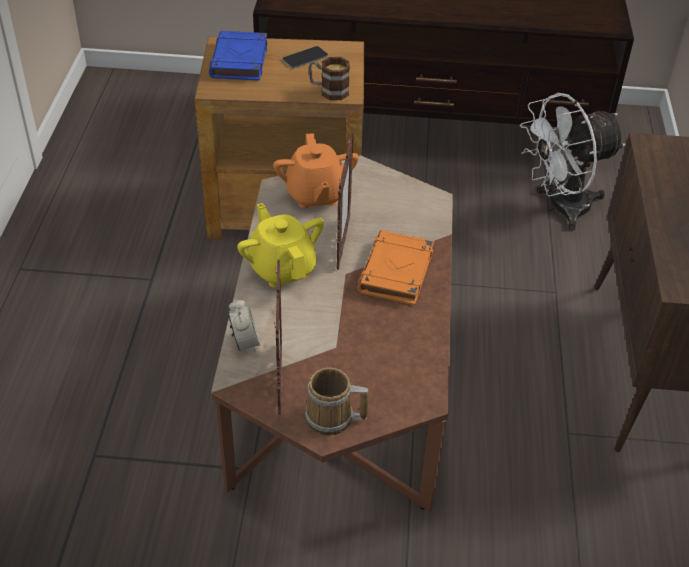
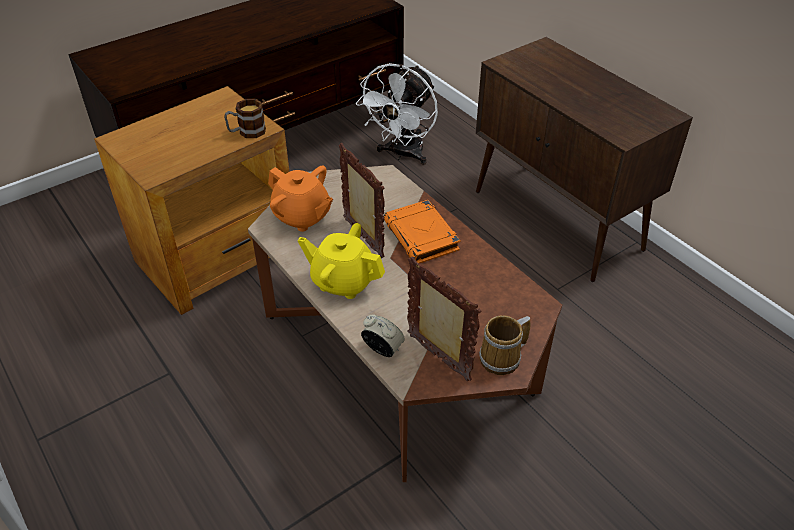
camera: 40 degrees left, 0 degrees up
blue book [209,31,267,81] -> none
phone [282,46,328,68] -> none

